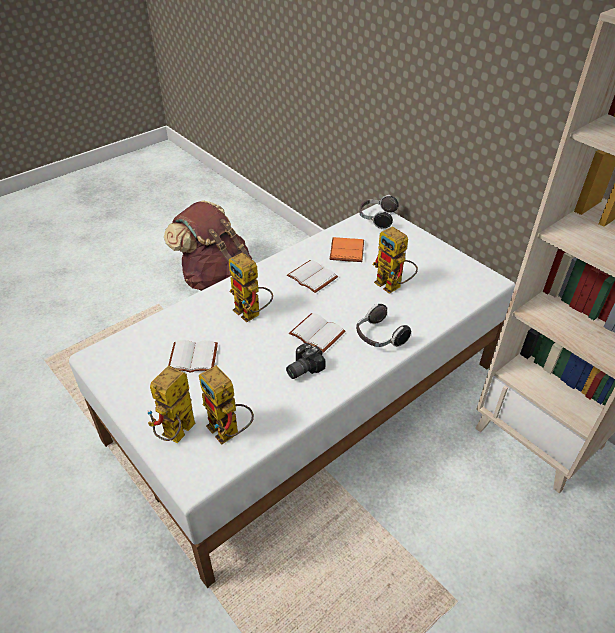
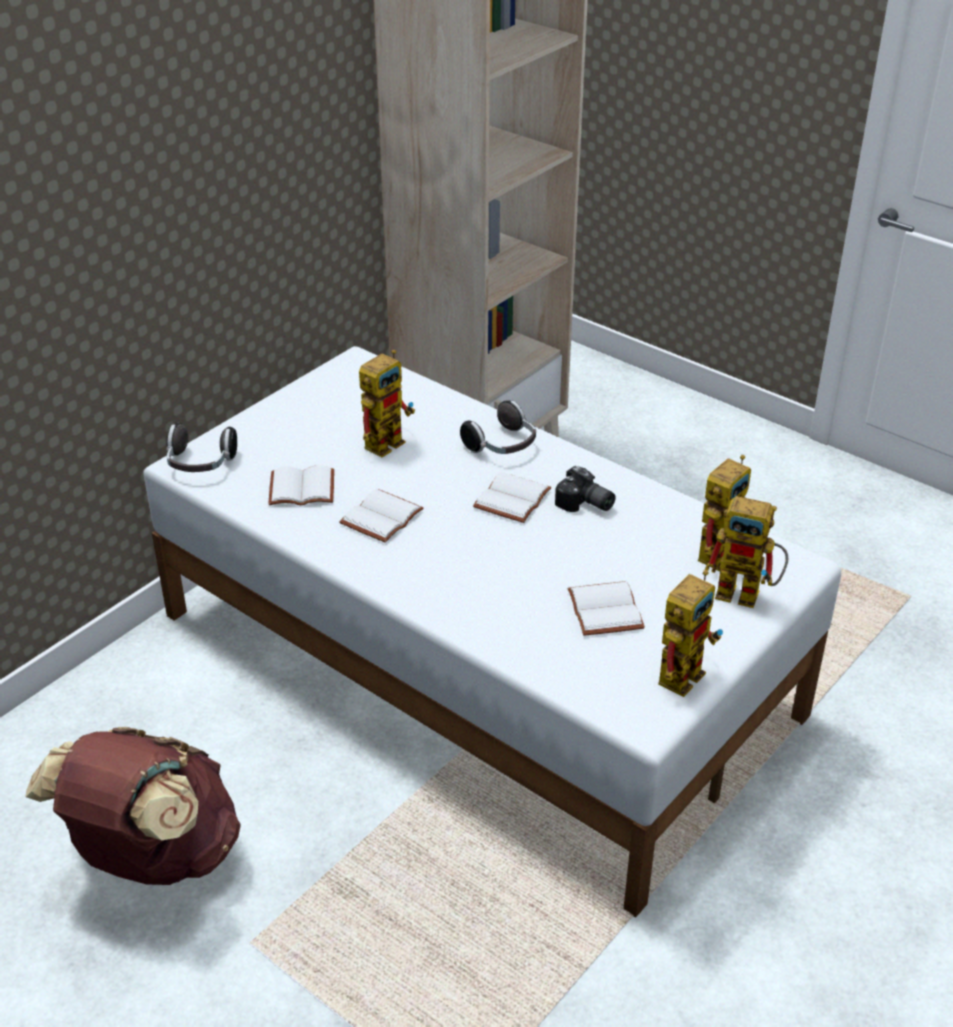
camera: 100 degrees left, 5 degrees down
toy robot [229,252,273,322] -> toy robot moved to [658,570,723,697]
orange book [330,237,364,262] -> white book [269,465,334,505]

